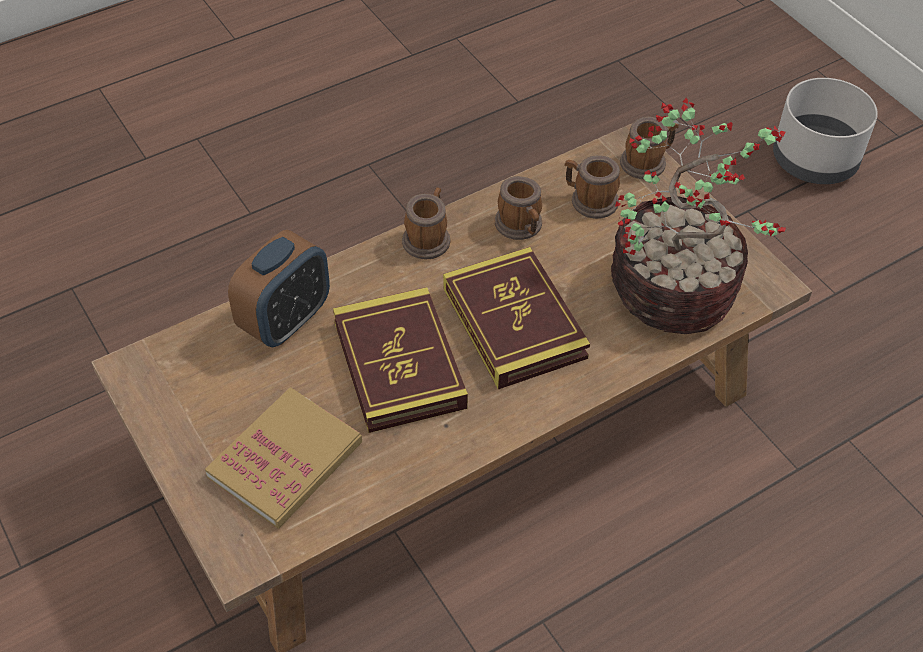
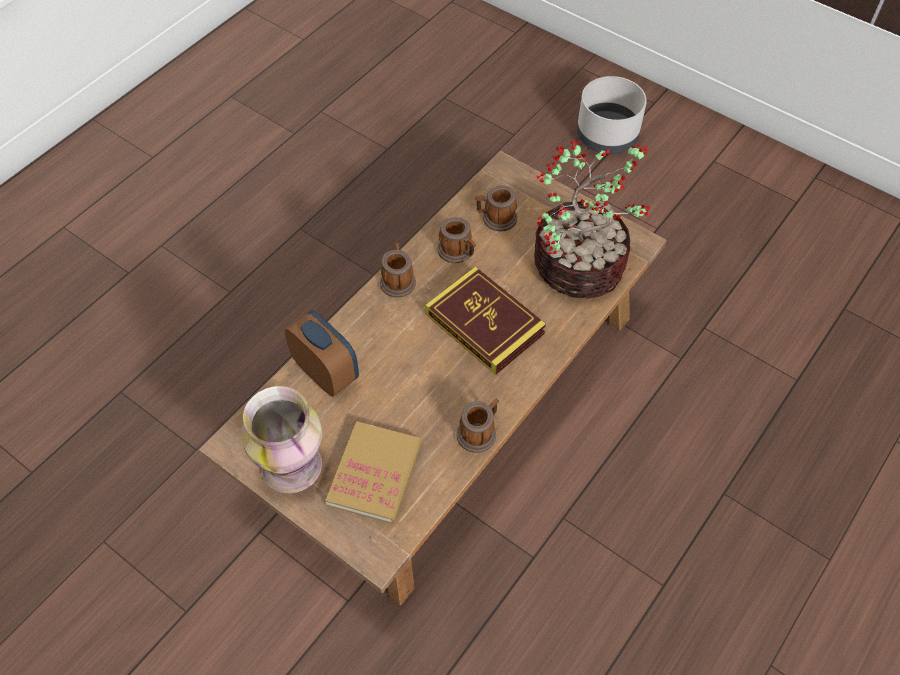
camera: 20 degrees left, 5 degrees up
alarm clock [228,230,330,347] -> alarm clock turned 60 degrees counterclockwise [285,311,359,397]
book [333,287,468,433] -> none
mug [620,116,679,179] -> mug moved to [457,399,499,453]
none -> vase [242,386,322,493]

